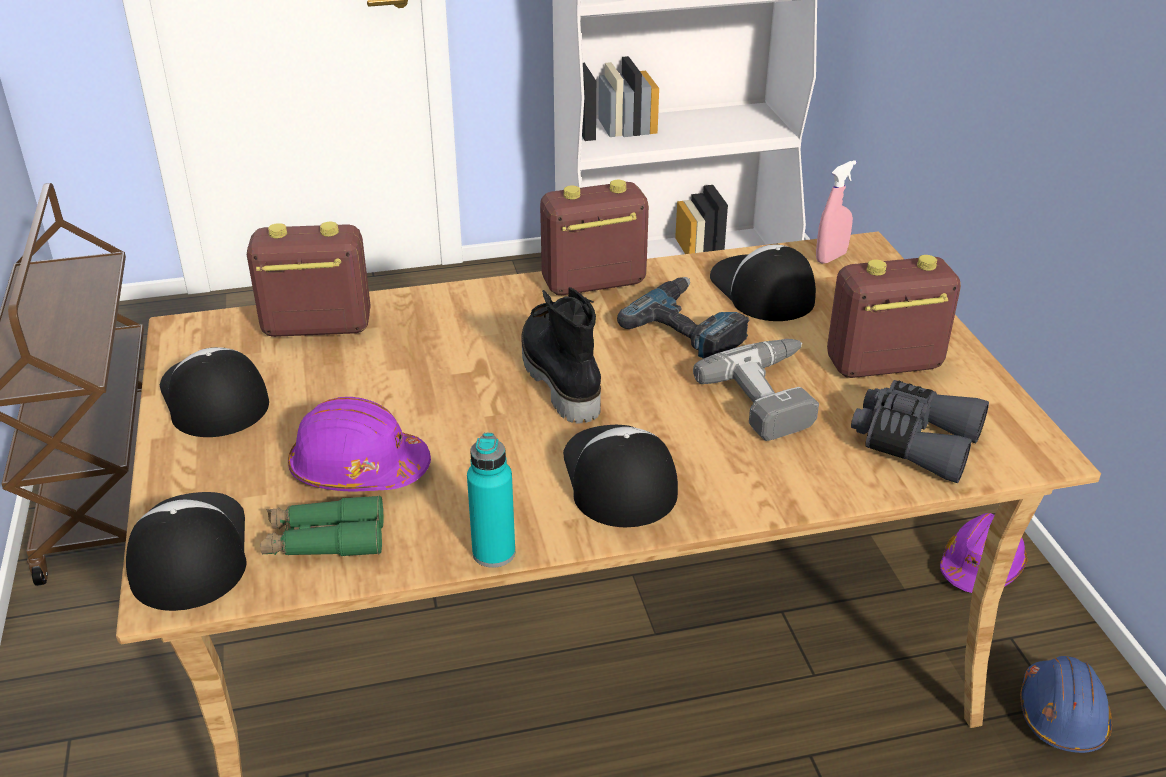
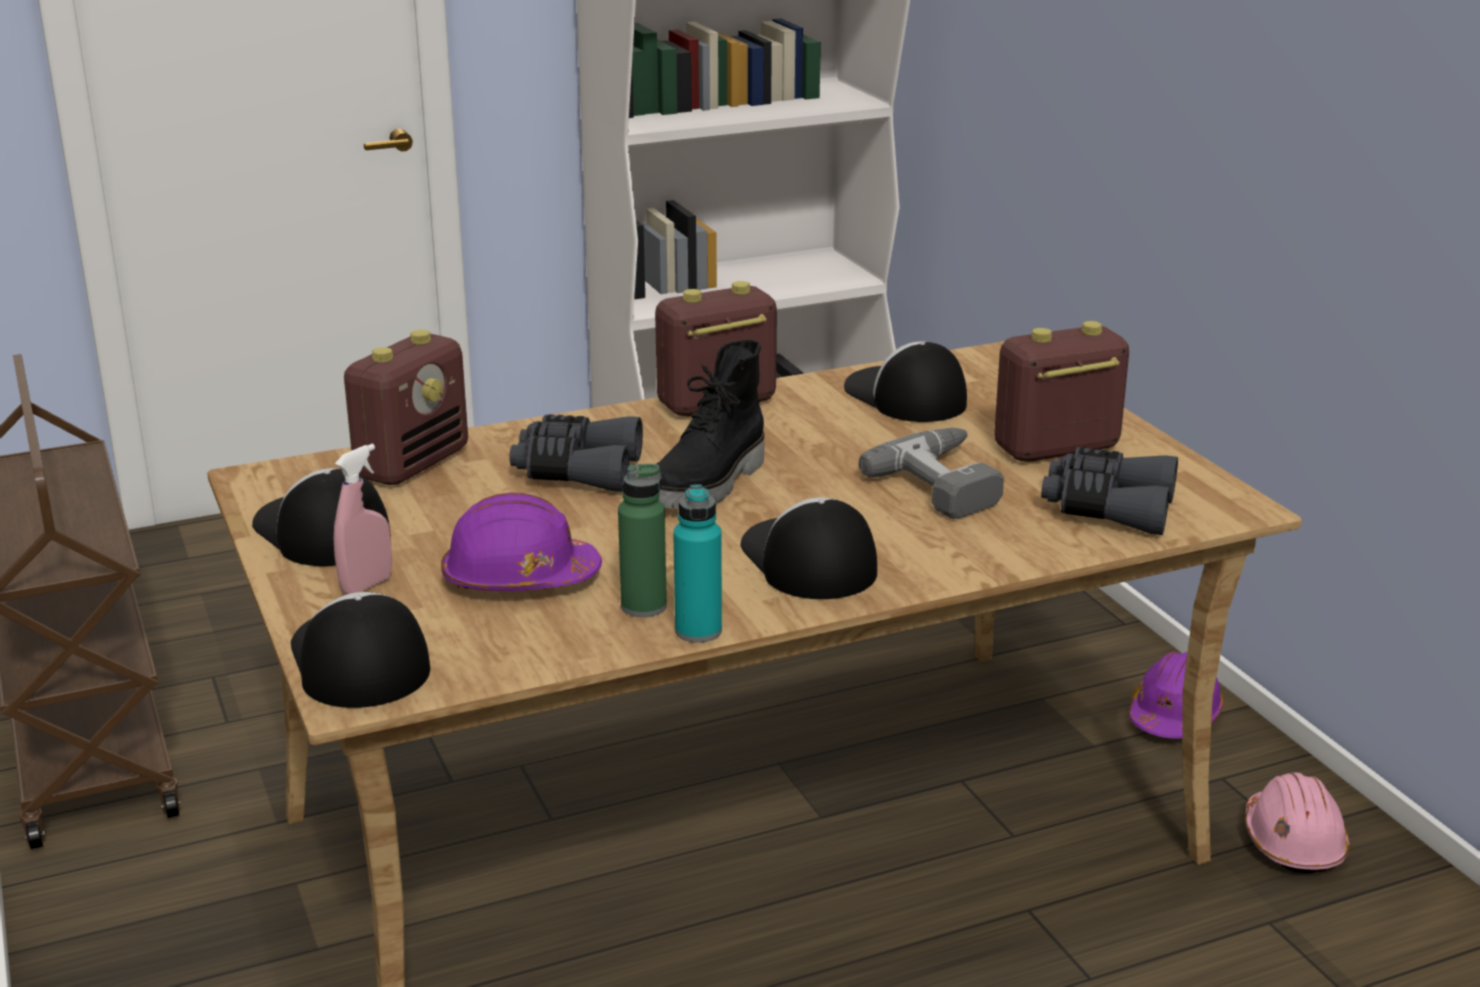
camera: 10 degrees left, 10 degrees down
radio [247,222,371,337] -> radio turned 135 degrees clockwise [344,330,468,485]
green binoculars [260,495,383,556] -> none
black boot [521,287,601,424] -> black boot turned 120 degrees counterclockwise [657,340,764,509]
power drill [617,277,750,359] -> none
pink spray bottle [816,160,856,264] -> pink spray bottle moved to [334,444,392,594]
blue hard hat [1020,656,1112,753] -> pink hard hat [1245,773,1350,873]
none -> grey binoculars [510,414,643,492]
none -> green bottle [618,464,667,617]

